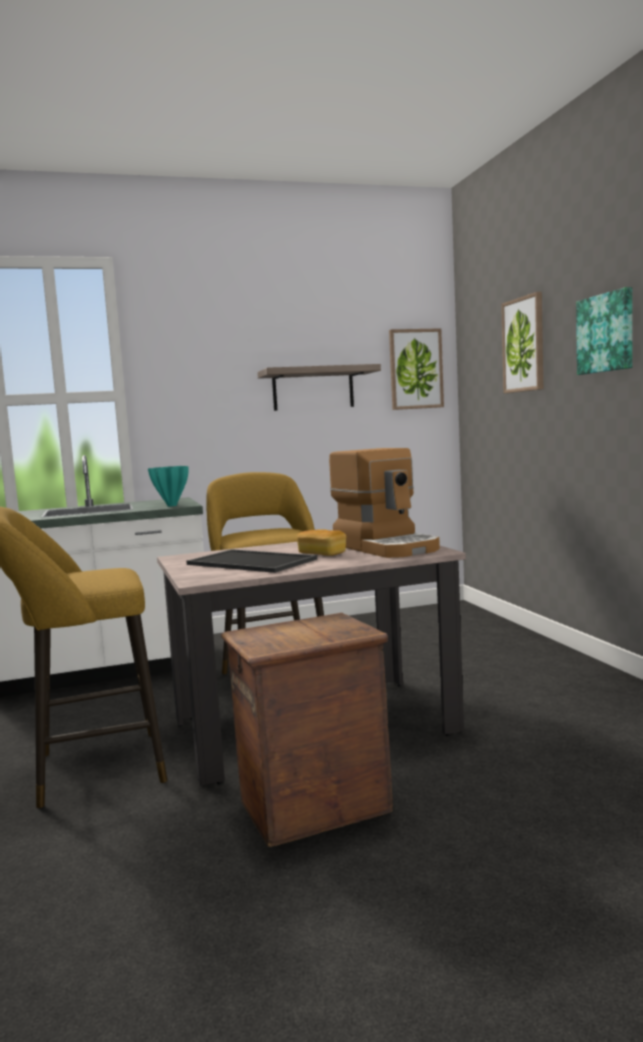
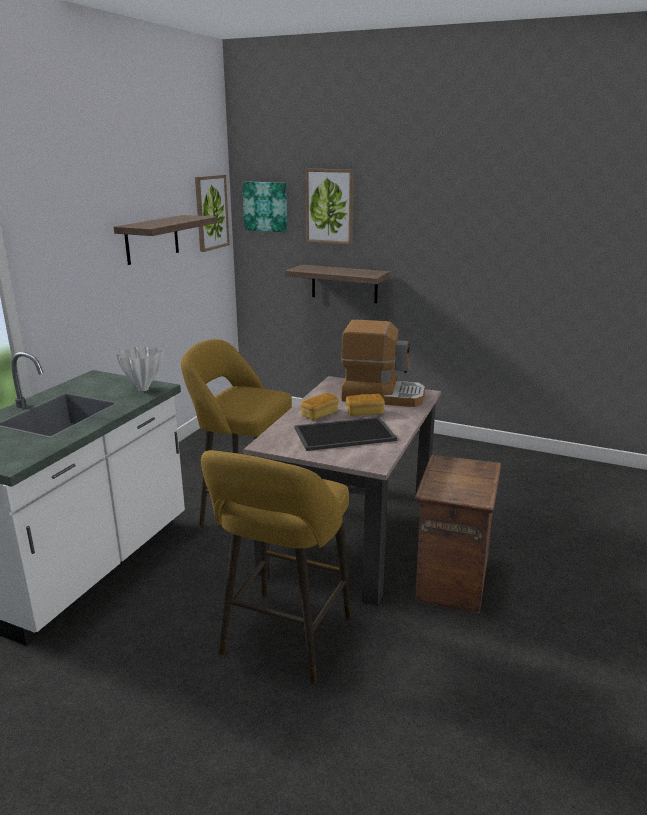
camera: 50 degrees left, 15 degrees up
turquoise vase [148,466,189,506] -> white vase [115,347,164,391]
picture [576,287,632,375] -> picture moved to [242,181,287,232]
none -> shelf [285,265,390,303]
none -> bread [301,393,339,420]

